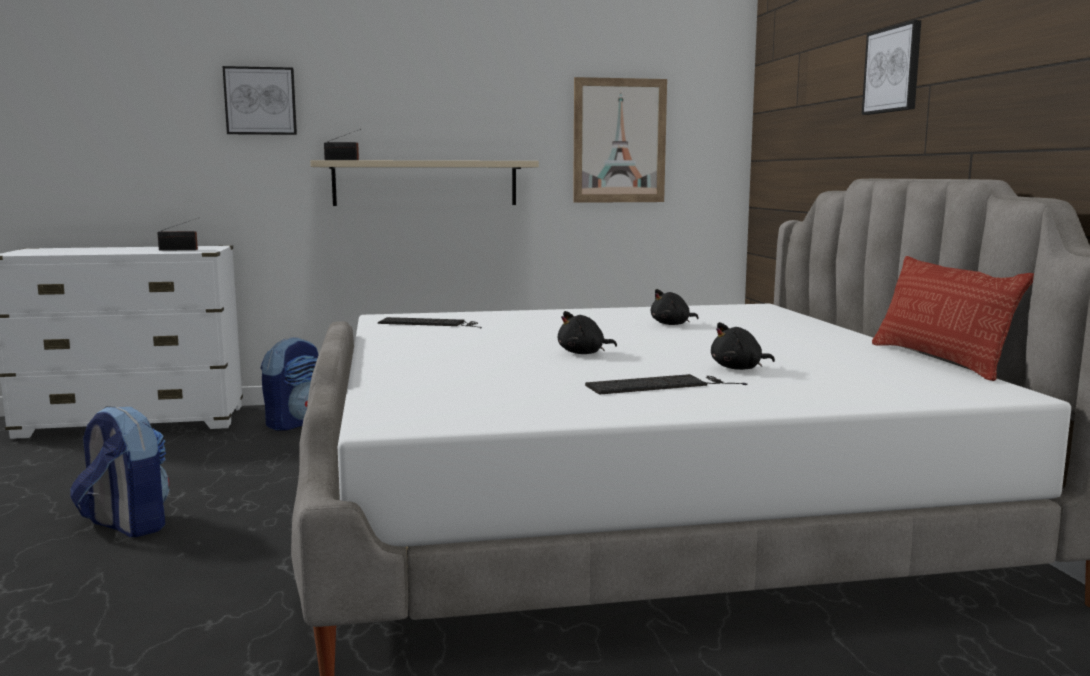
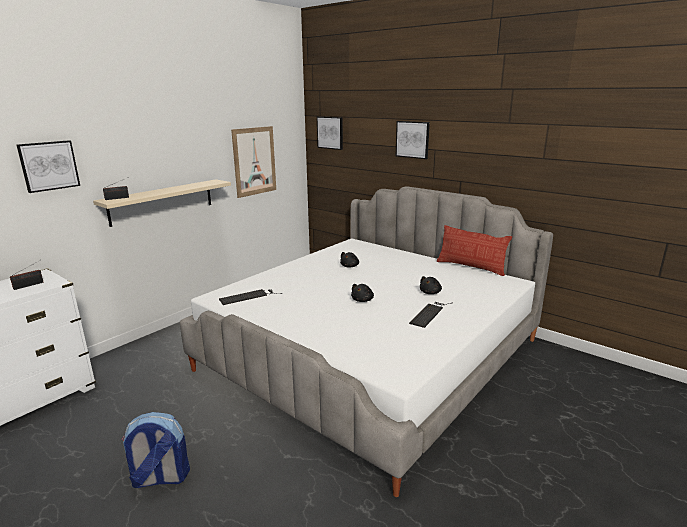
camera: 40 degrees left, 10 degrees up
backpack [261,337,319,431] -> none
none -> picture [317,116,343,150]

